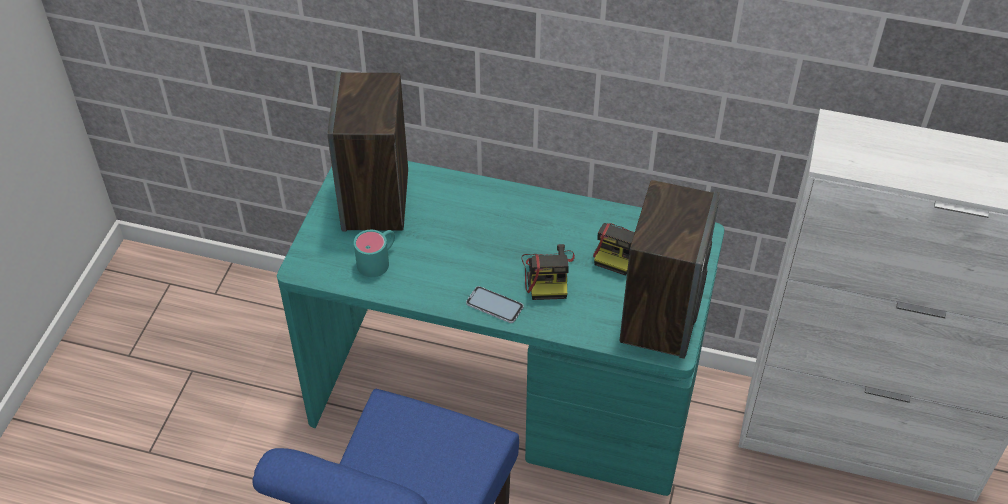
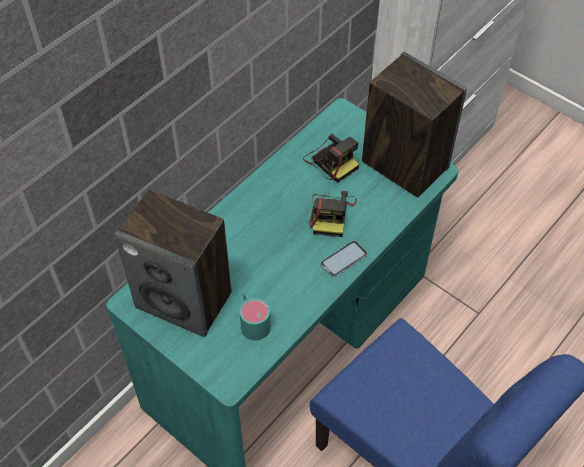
camera: 65 degrees left, 5 degrees up
camera [522,244,575,300] -> camera turned 75 degrees clockwise [310,191,357,237]

